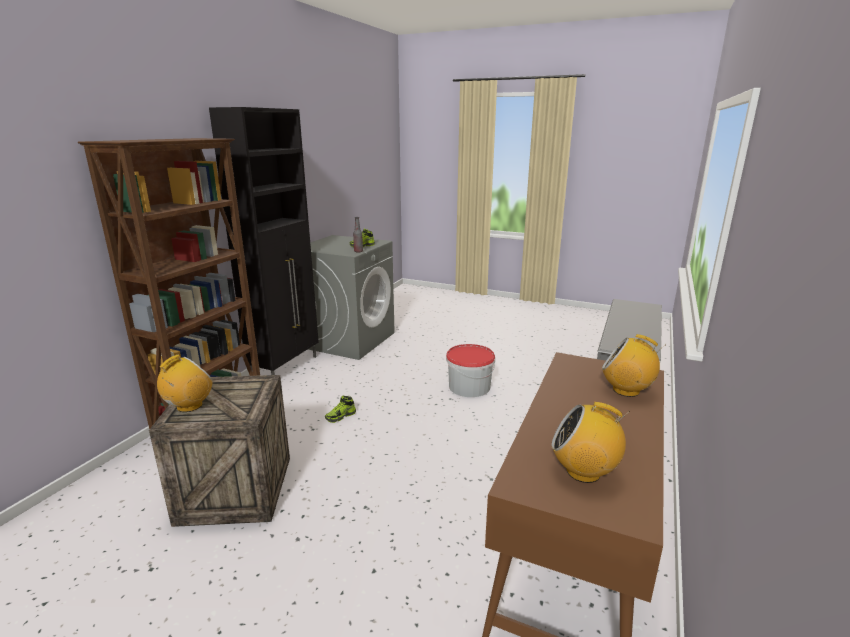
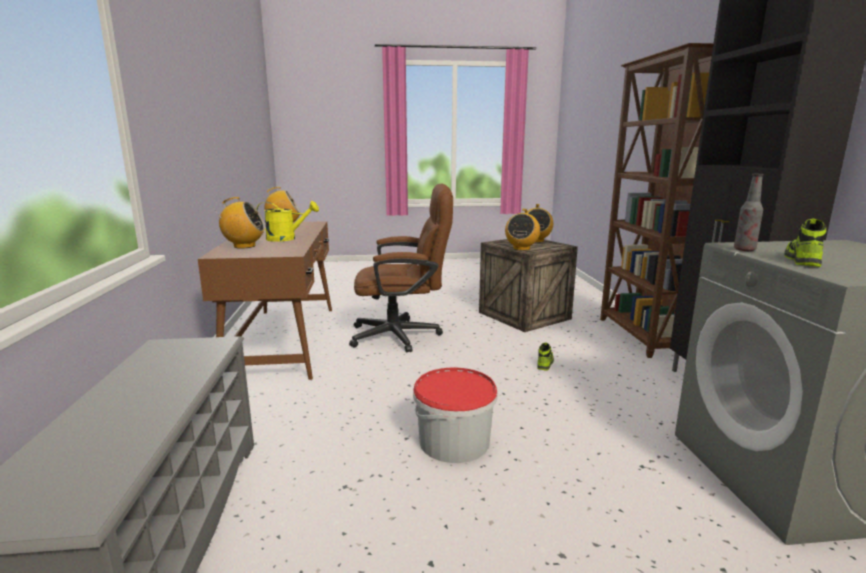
camera: 150 degrees right, 5 degrees down
none -> yellow watering can [256,201,319,242]
none -> brown office chair [349,183,453,353]
none -> radio [505,209,540,251]

